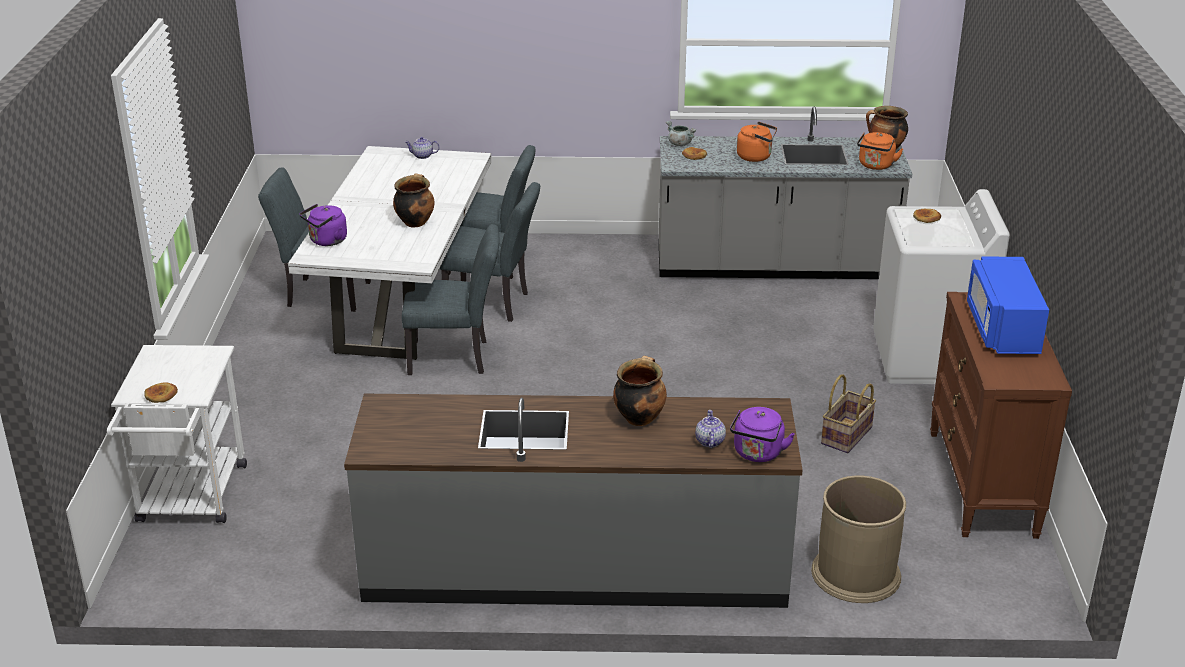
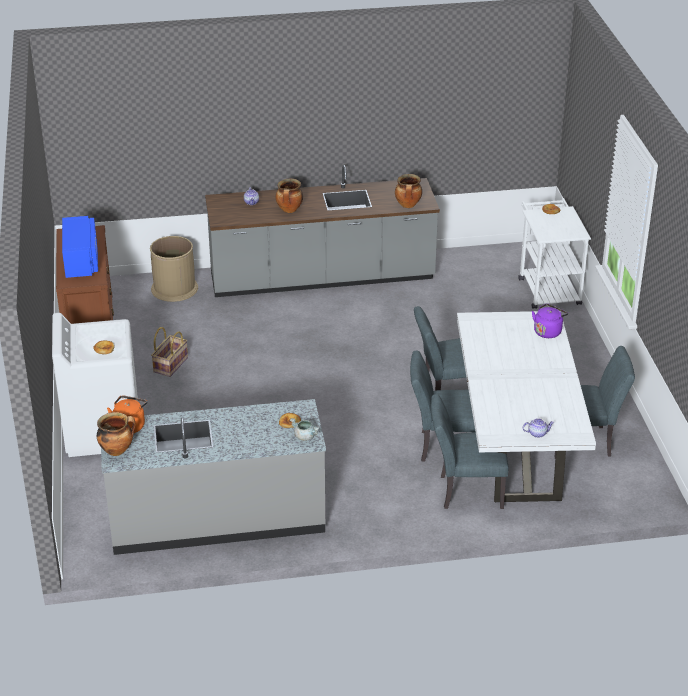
camera: 170 degrees right, 5 degrees up
cooking pot [393,174,435,228] -> cooking pot moved to [395,174,422,208]
purple kettle [730,407,795,462] -> none
orange kettle [737,122,777,162] -> none

